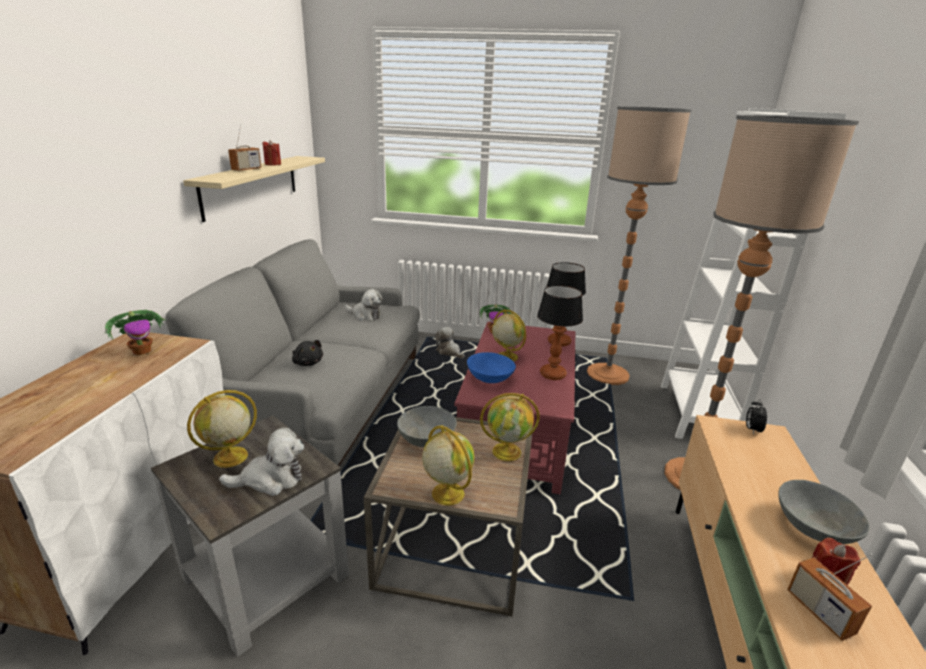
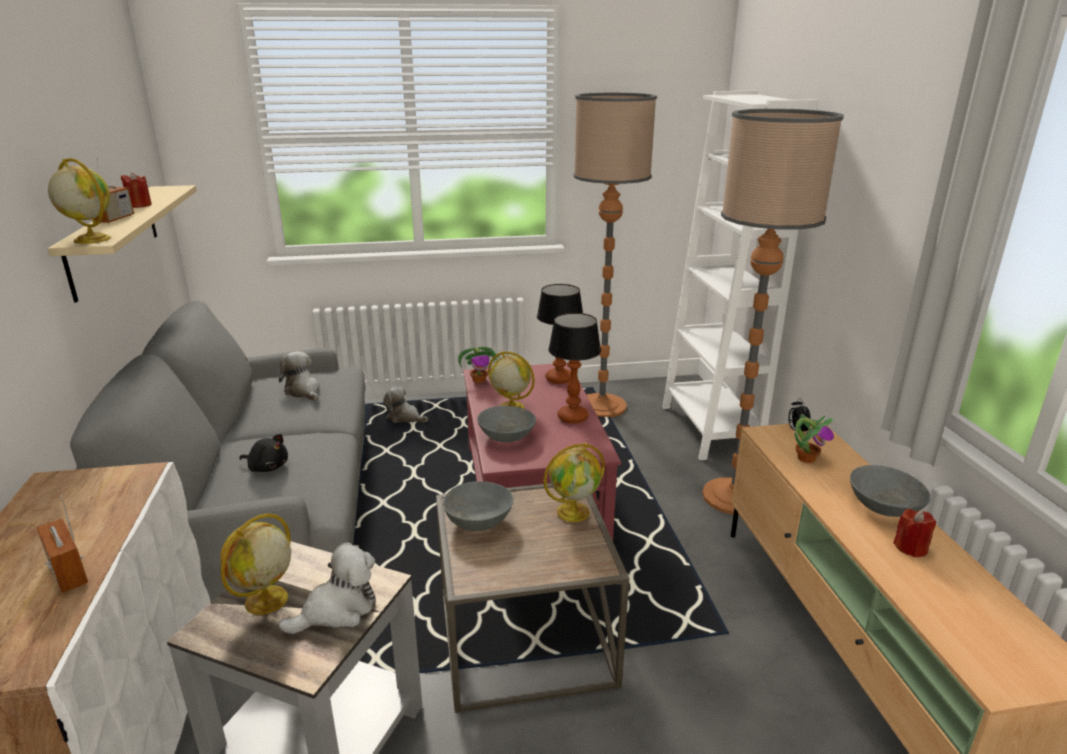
camera: 20 degrees left, 0 degrees up
potted plant [105,310,165,355] -> potted plant moved to [795,414,834,463]
plush toy [345,289,383,321] -> plush toy turned 135 degrees counterclockwise [279,351,320,401]
globe [422,425,474,506] -> globe moved to [48,158,111,244]
blue bowl [467,352,516,383] -> grey bowl [477,406,536,442]
radio [787,554,872,641] -> radio moved to [36,495,88,593]

